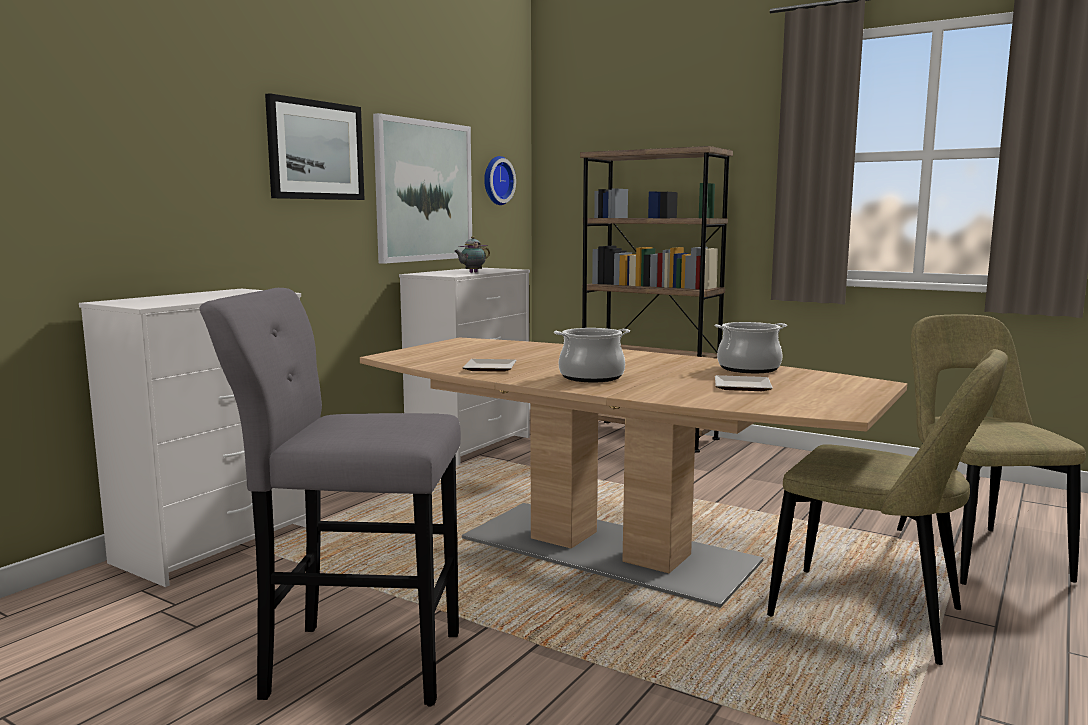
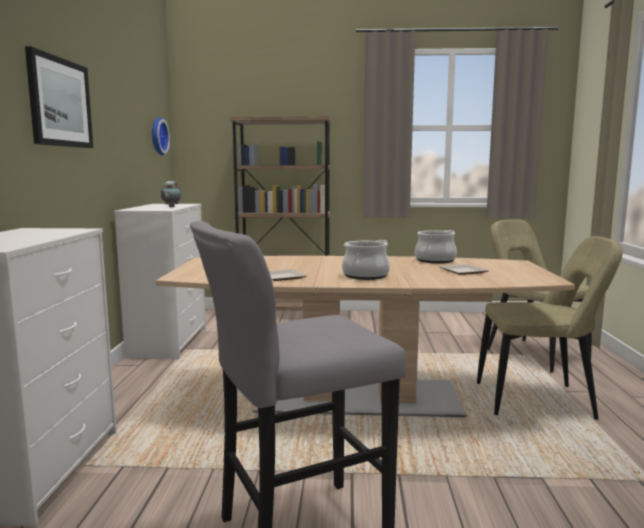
camera: 30 degrees left, 0 degrees up
picture [373,113,472,264] -> none

